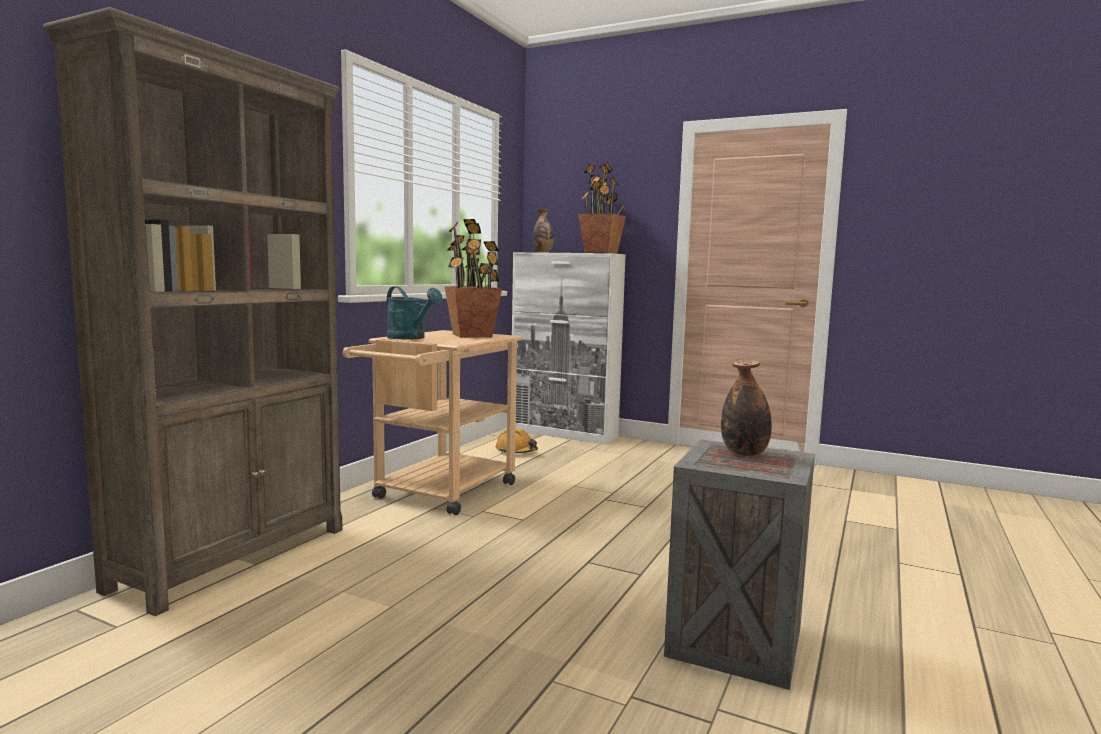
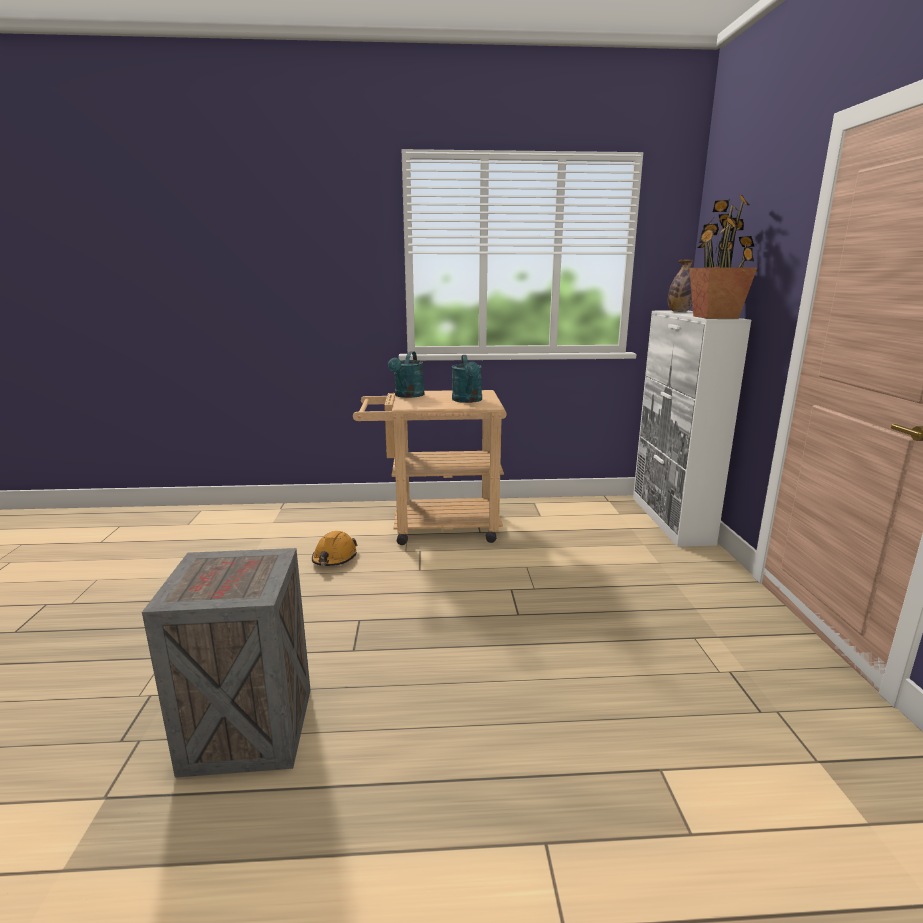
camera: 60 degrees right, 10 degrees up
brown bookcase [43,7,343,616] -> none
potted plant [444,219,502,338] -> turquoise watering can [452,355,482,403]
orange hard hat [495,428,538,453] -> orange hard hat moved to [312,531,358,566]
bottle [721,359,772,456] -> none

